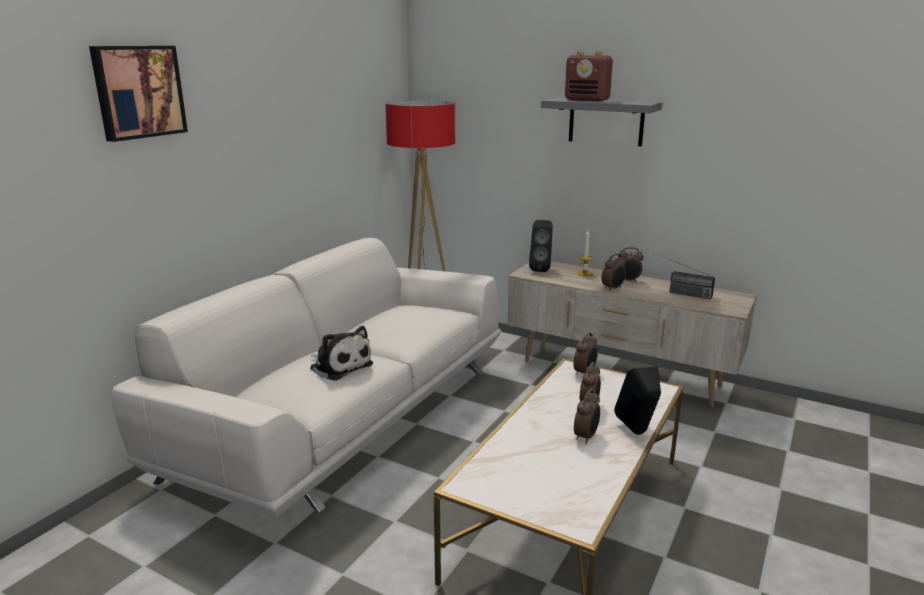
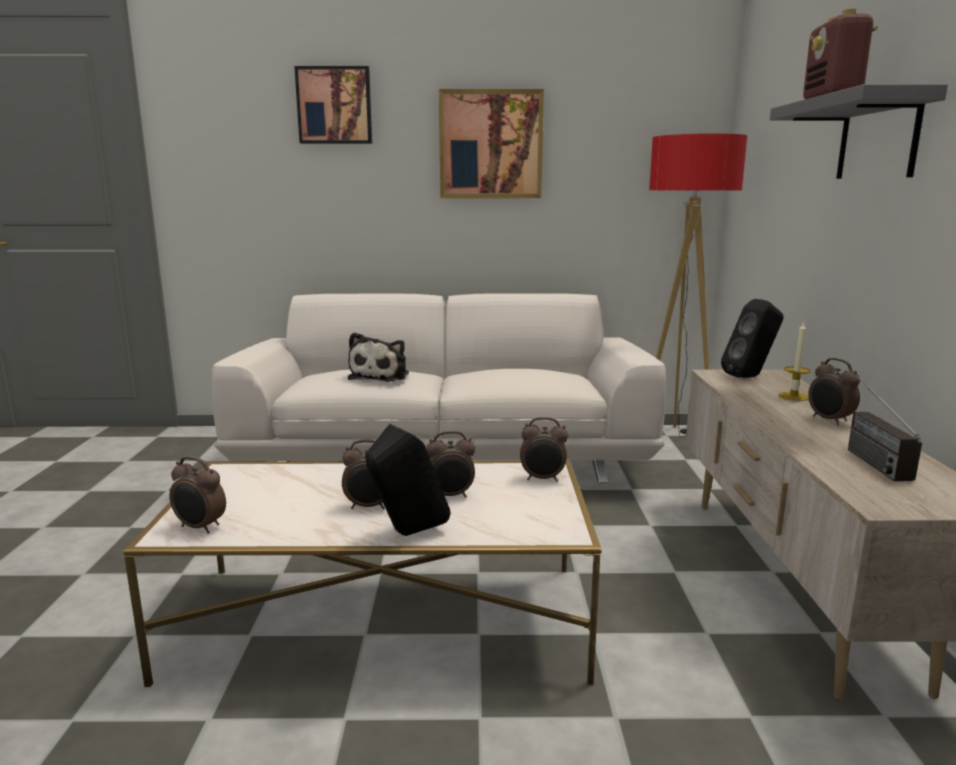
camera: 60 degrees right, 5 degrees down
alarm clock [601,254,626,291] -> alarm clock moved to [169,456,226,534]
none -> picture [439,89,544,198]

